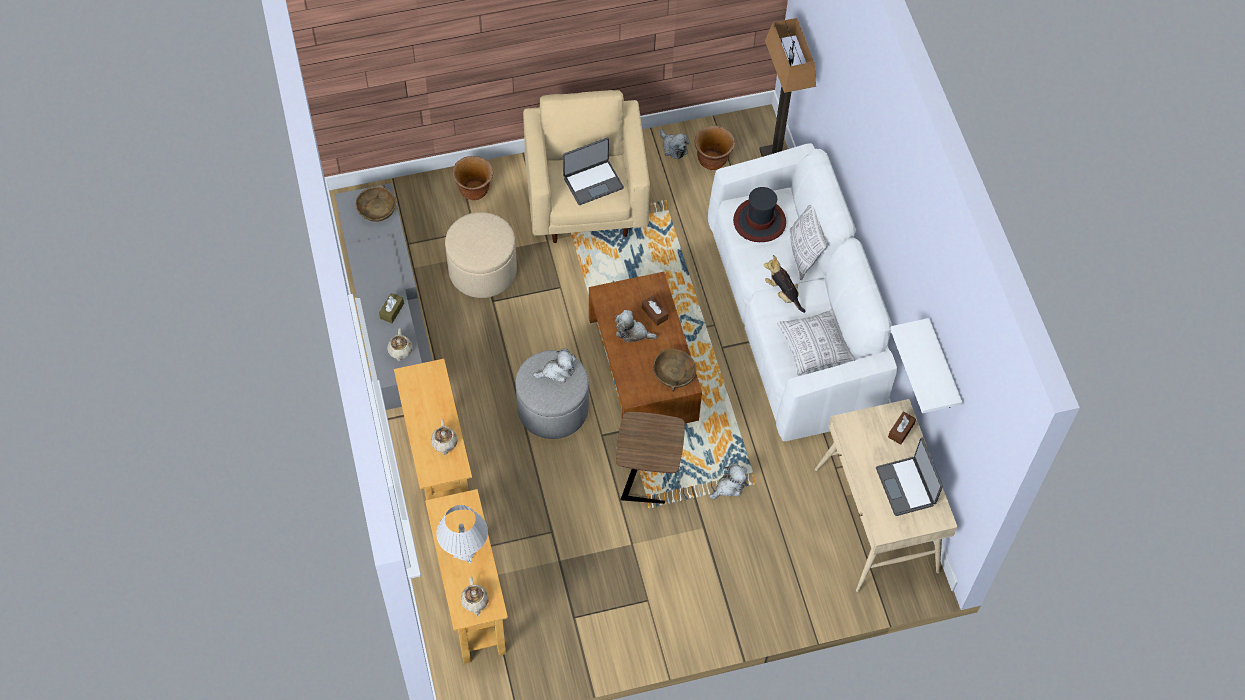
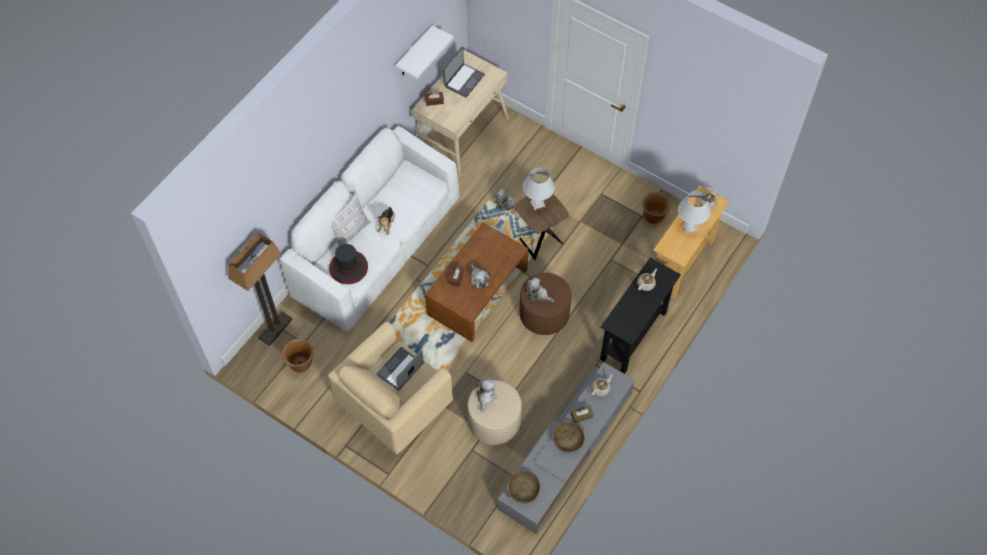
camera: 130 degrees left, 0 degrees up
beige console table [394,359,472,500] -> black console table [600,258,681,374]
brown planter [452,156,493,200] -> brown planter moved to [642,192,671,224]
grey ottoman [516,350,589,439] -> brown ottoman [519,273,571,335]
laptop [563,137,624,205] -> laptop turned 75 degrees counterclockwise [377,347,424,390]
brown bowl [653,349,696,392] -> brown bowl moved to [553,422,585,453]
plush toy [660,129,689,159] -> plush toy moved to [475,378,496,413]
pillow [777,309,855,376] -> none
none -> white table lamp [523,168,555,211]

